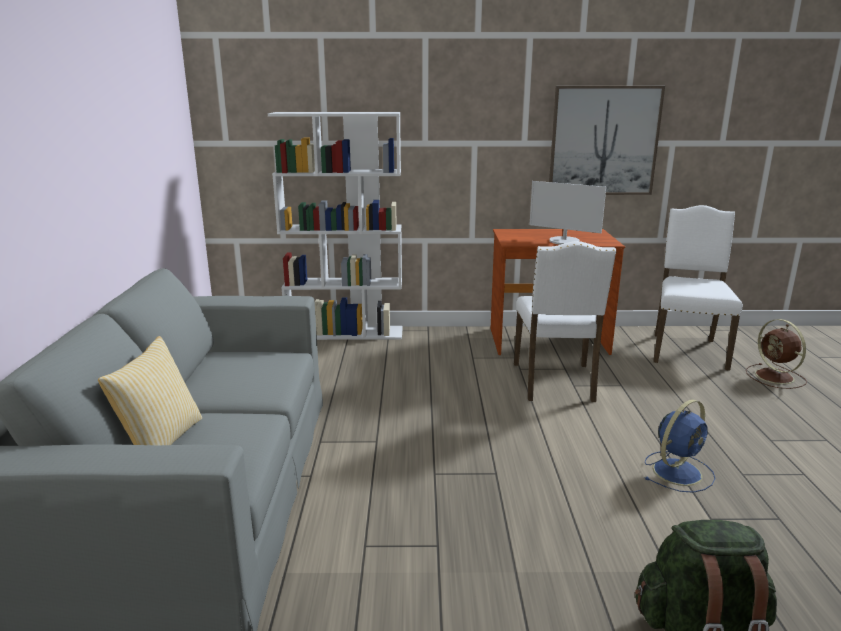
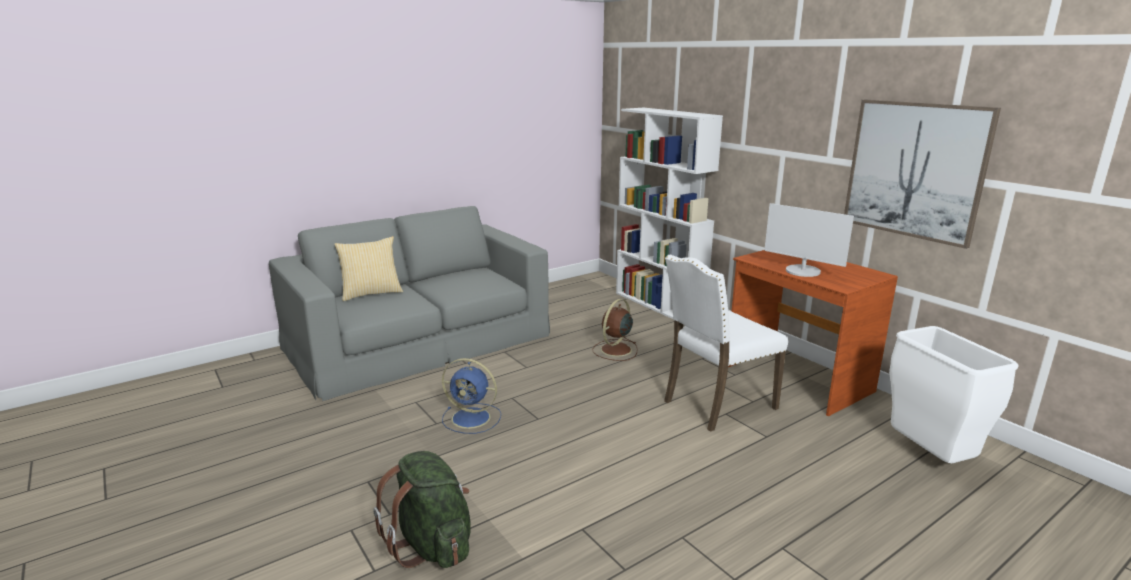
camera: 55 degrees right, 0 degrees up
monitor [530,181,606,245] -> monitor turned 45 degrees counterclockwise [764,203,854,277]
blue fan [644,400,715,493] -> blue fan moved to [442,358,501,434]
white chair [653,205,743,371] -> white trash can [889,326,1019,463]
brown fan [746,319,807,389] -> brown fan moved to [592,299,637,361]

